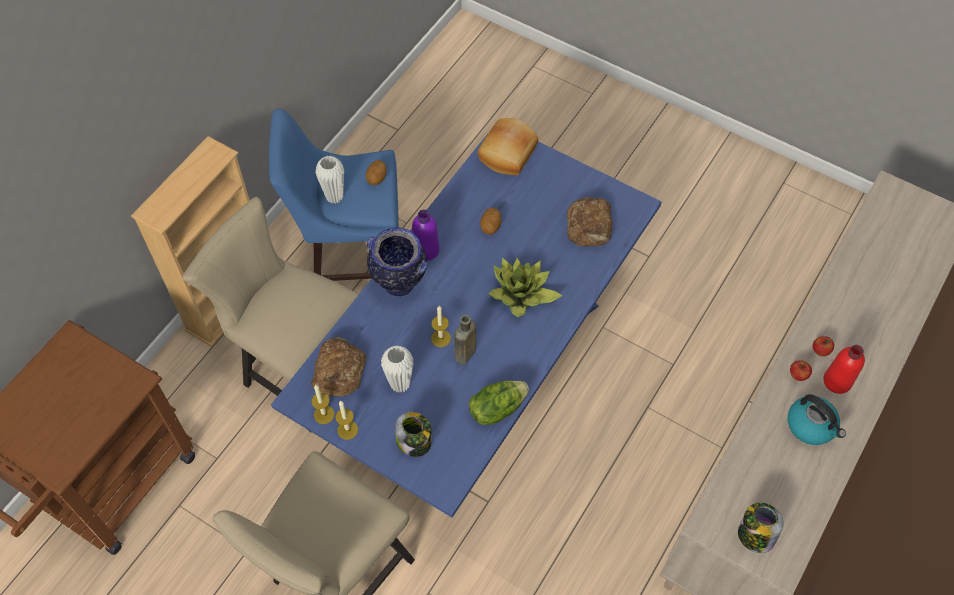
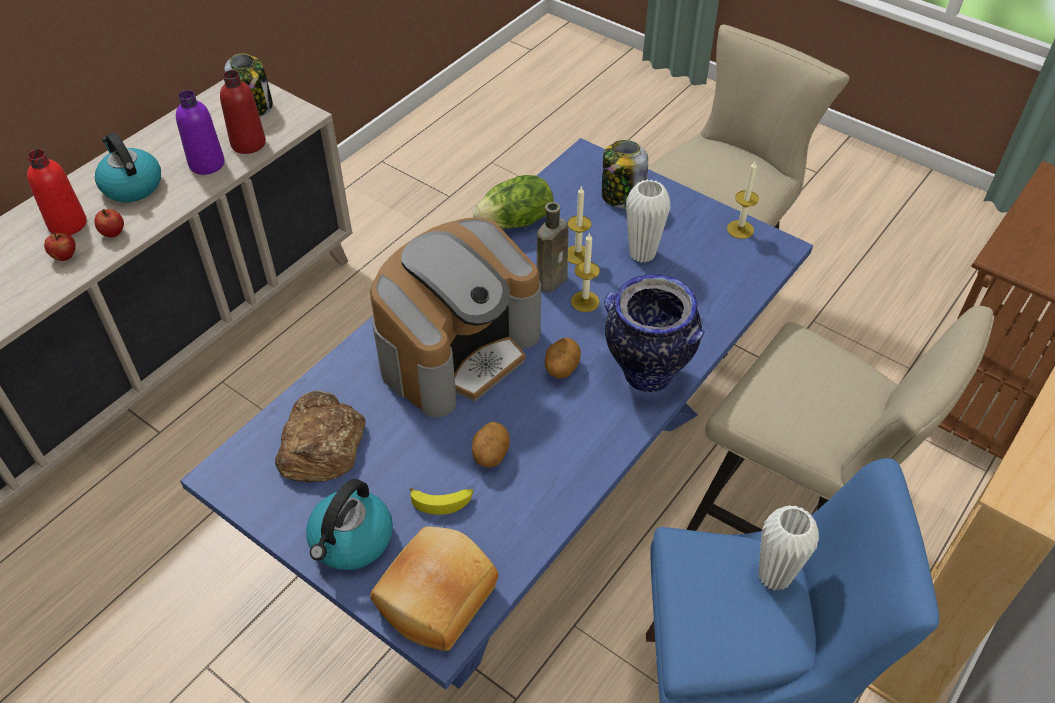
camera: 175 degrees left, 10 degrees down
bread [311,337,367,396] -> none
candle [335,401,358,440] -> candle moved to [568,185,592,265]
potato [366,160,387,185] -> potato moved to [545,338,581,379]
purple bottle [412,210,440,261] -> purple bottle moved to [176,90,225,175]
potted plant [488,258,563,317] -> coffee machine [370,217,541,418]
none -> red bottle [220,70,266,154]
none -> kettle [306,479,393,570]
none -> banana [409,488,473,515]

